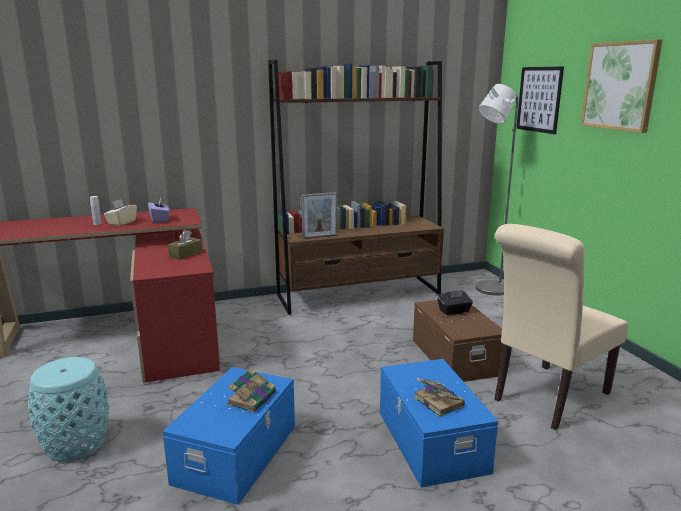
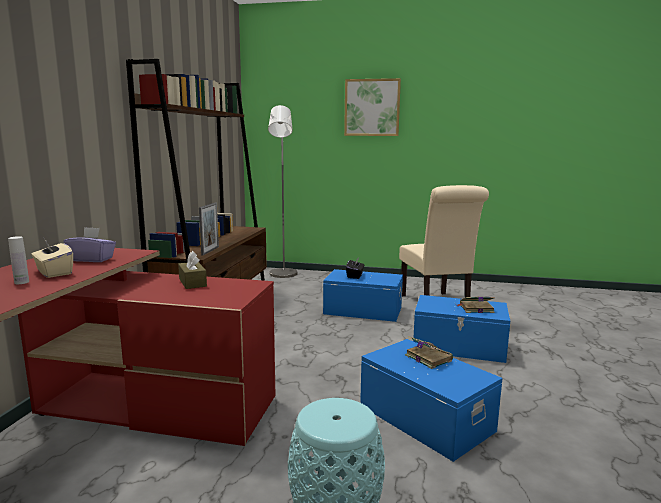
camera: 60 degrees left, 5 degrees down
brown storage box [413,300,503,382] -> blue storage box [323,269,403,322]
picture [516,67,564,134] -> none

